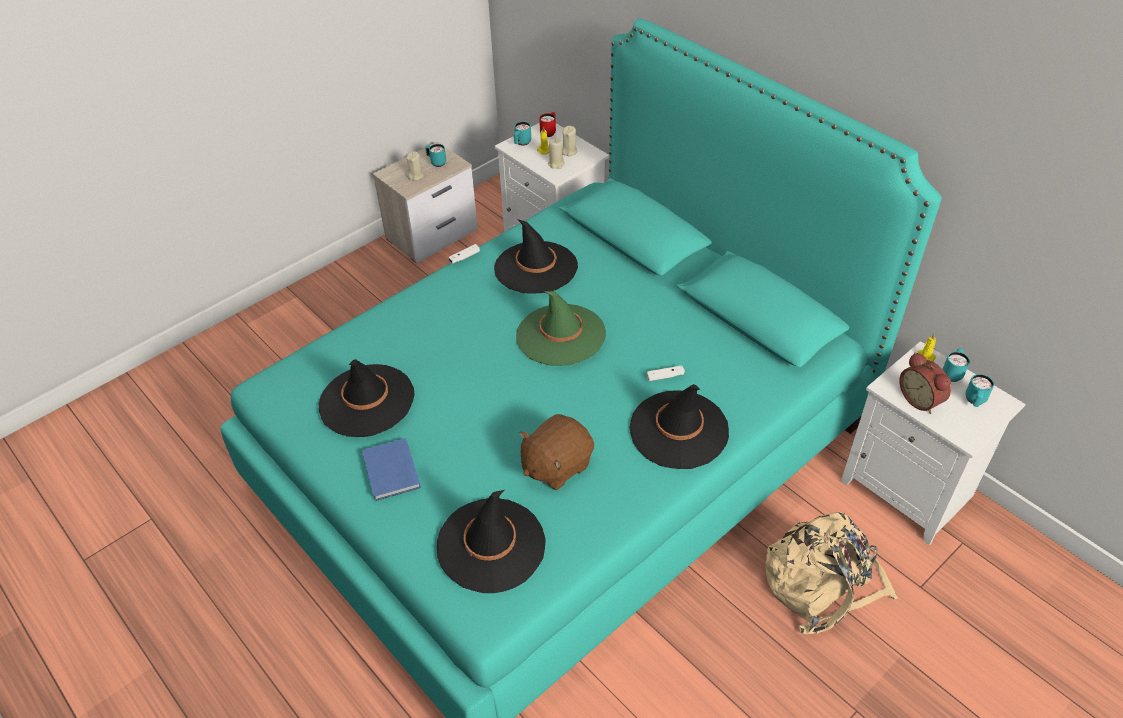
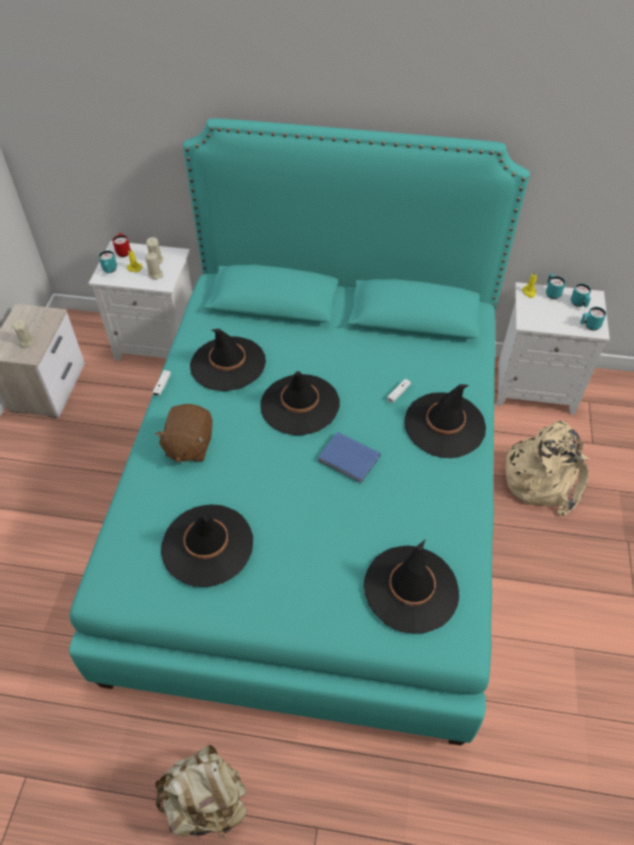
camera: 40 degrees left, 5 degrees up
blue book [361,438,421,501] -> blue book moved to [318,432,380,483]
turquoise mug [425,144,446,167] -> turquoise mug moved to [580,307,606,330]
green hat [516,291,606,366] -> black hat [260,371,340,435]
brown plush toy [519,414,594,490] -> brown plush toy moved to [155,404,213,462]
alarm clock [899,352,951,414] -> none
none -> beige backpack [155,745,247,838]

